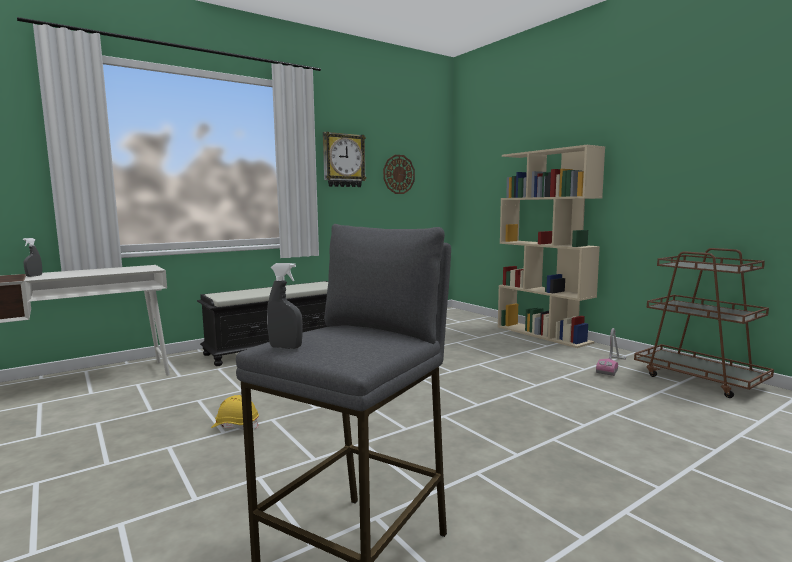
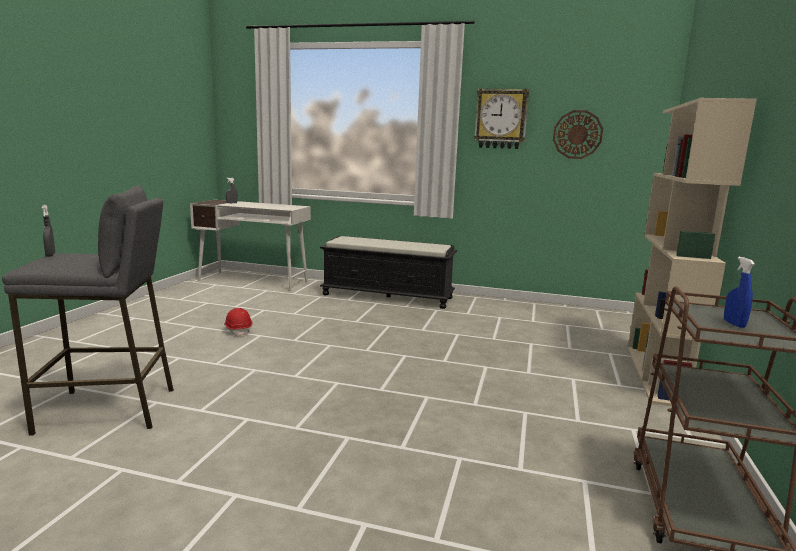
camera: 50 degrees right, 5 degrees up
yellow hard hat [211,395,259,430] -> red hard hat [224,308,253,336]
vacuum cleaner [596,328,626,376] -> none
none -> blue spray bottle [724,257,755,328]

